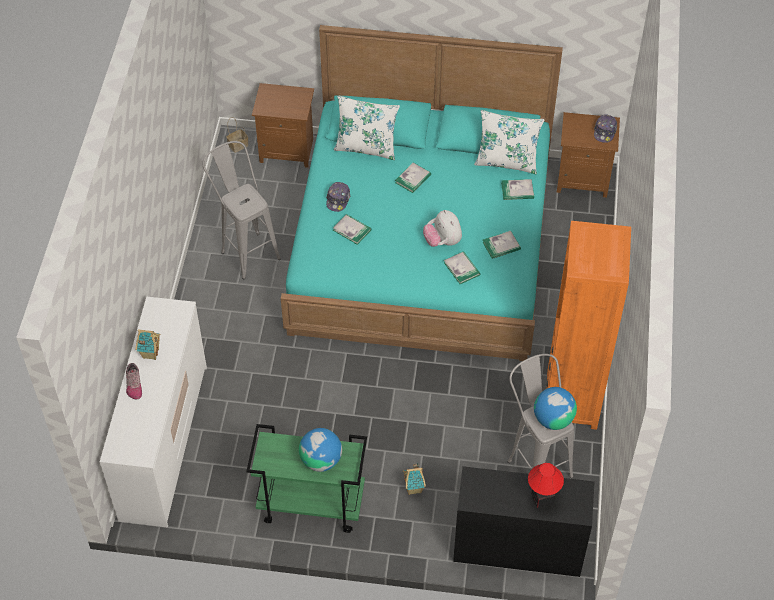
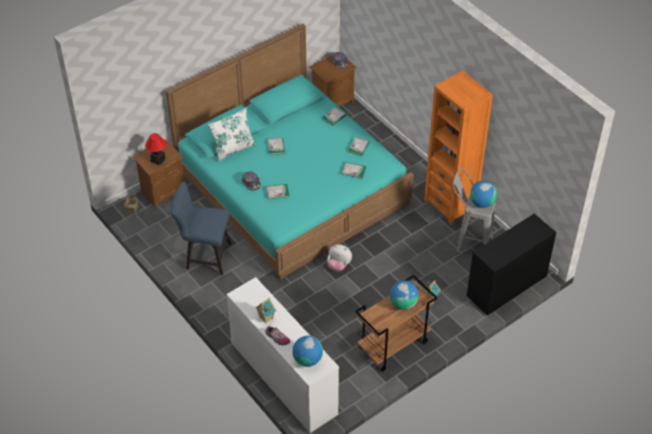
camera: 45 degrees left, 5 degrees down
grey stool [203,141,281,280] -> blue chair [171,181,232,275]
green cart [247,424,367,533] -> brown cart [355,275,437,372]
plush toy [423,210,462,247] -> plush toy moved to [327,244,352,272]
white pillow [474,110,545,174] -> none
table lamp [528,463,564,508] -> table lamp moved to [145,133,166,165]
none -> globe [292,336,323,367]

